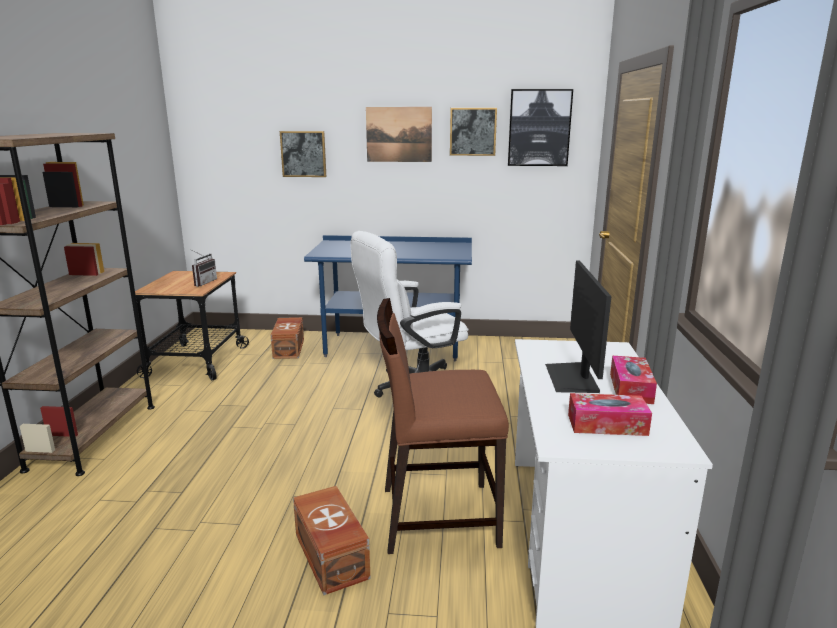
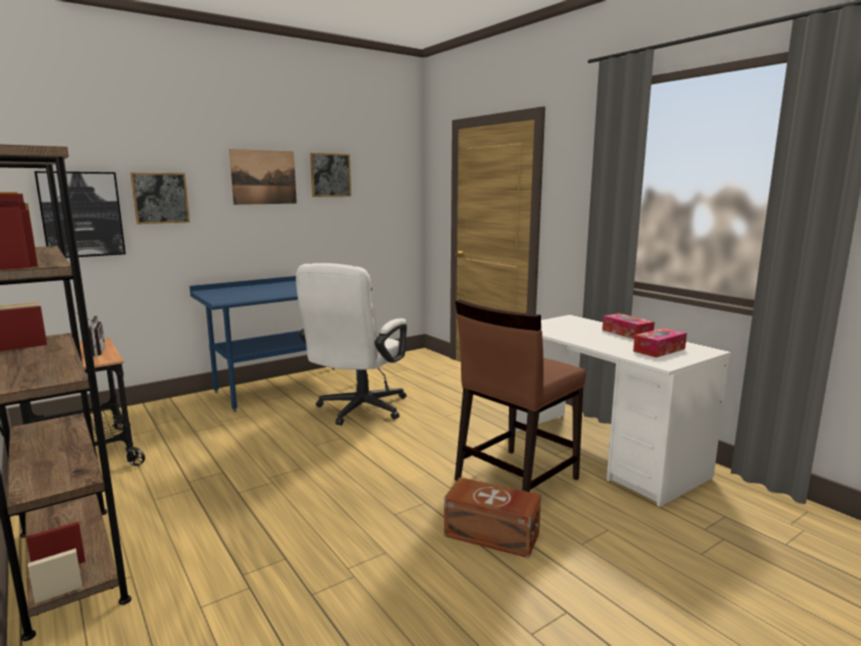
camera: 40 degrees left, 5 degrees down
brown storage box [271,317,304,359] -> none
picture [508,89,573,166] -> picture moved to [34,171,126,258]
monitor [545,261,611,393] -> none

